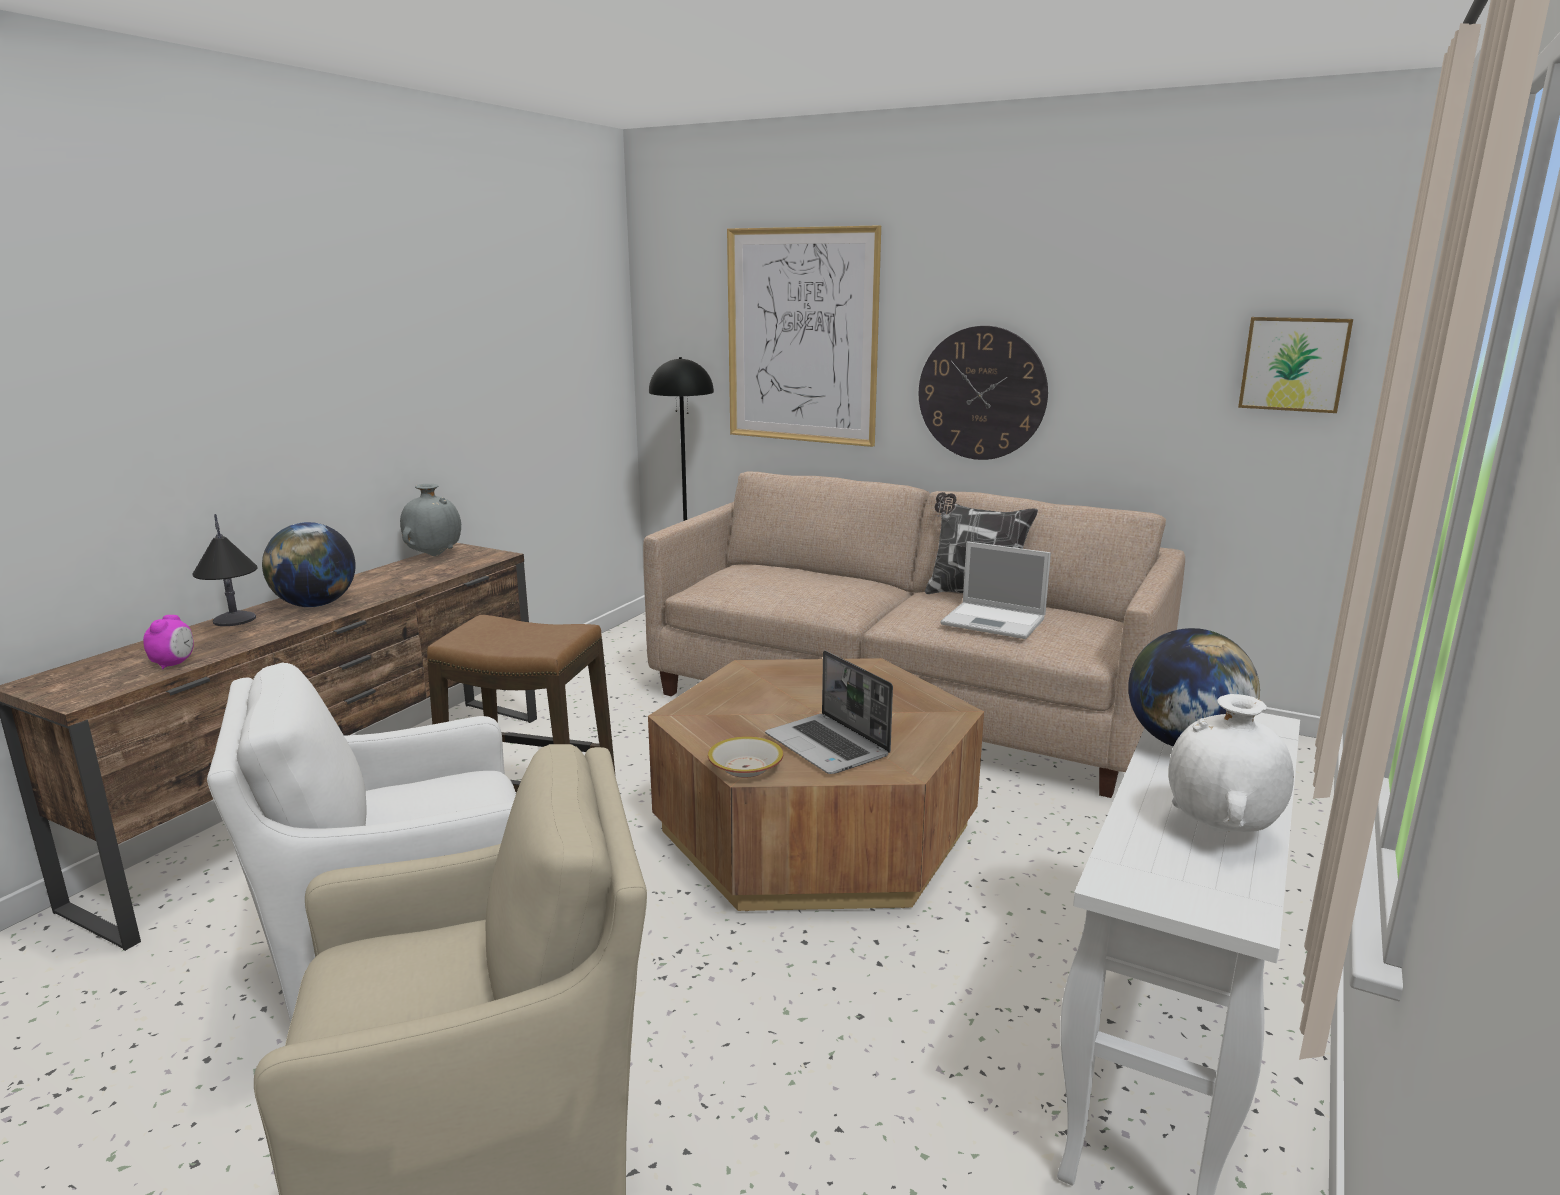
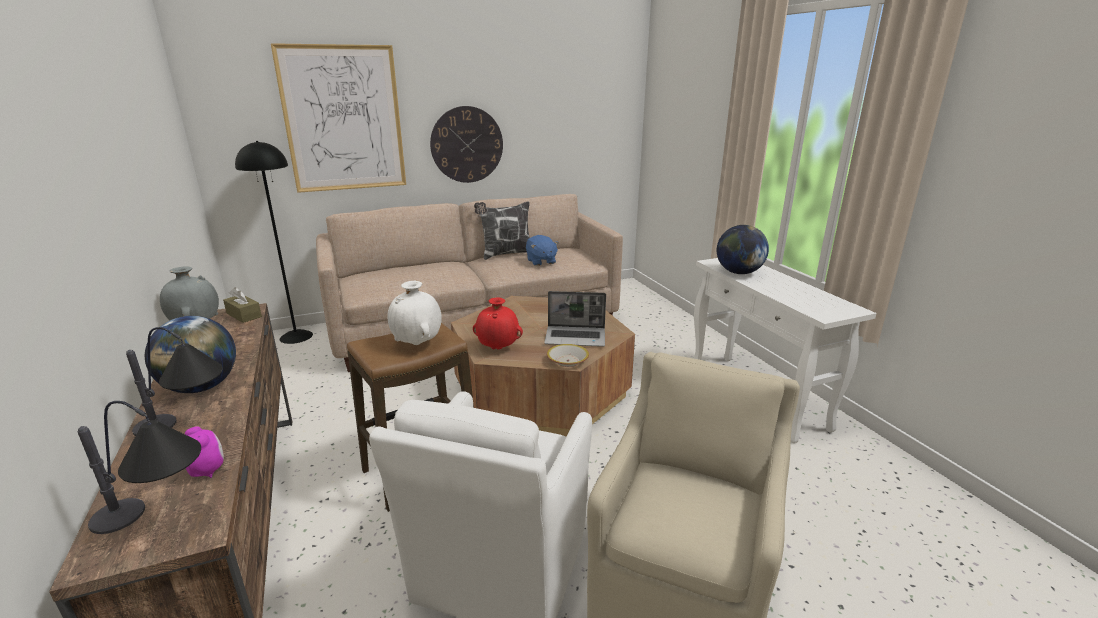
camera: 50 degrees left, 5 degrees up
laptop [941,541,1051,639] -> blue plush toy [526,235,559,266]
white vase [1168,694,1294,832] -> white vase moved to [387,281,442,345]
picture [1238,317,1353,413] -> none
none -> table lamp [78,401,201,534]
none -> brown tissue box [223,287,262,323]
none -> red vase [473,297,523,350]

